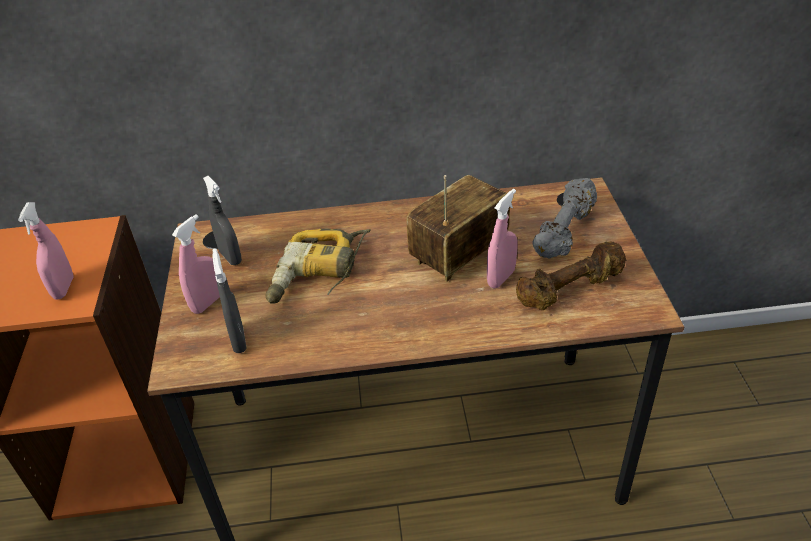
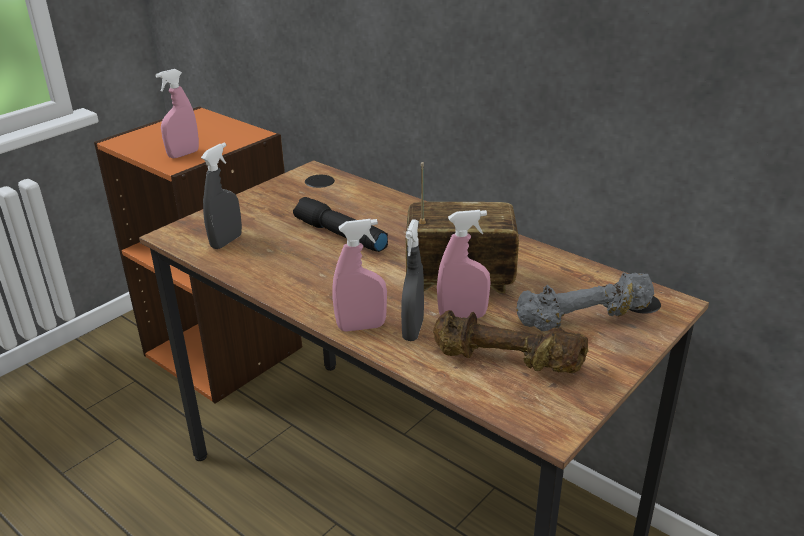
camera: 45 degrees right, 10 degrees down
pink spray bottle [172,214,220,314] -> pink spray bottle moved to [332,219,387,332]
grey spray bottle [203,176,242,265] -> grey spray bottle moved to [401,219,424,341]
power drill [265,229,371,304] -> black flashlight [293,197,388,252]

